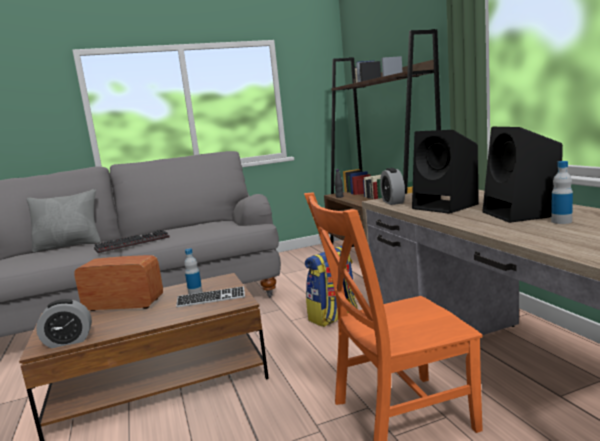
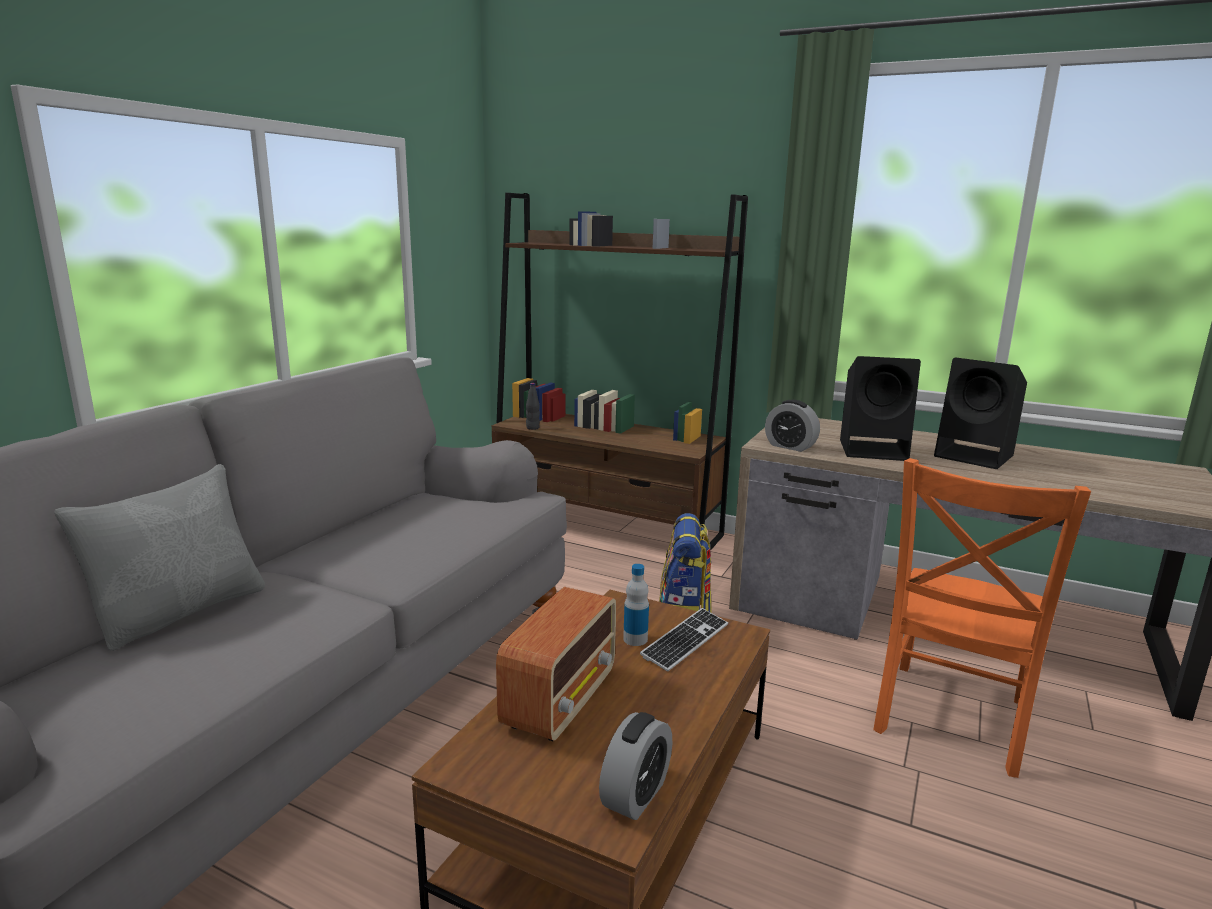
camera: 45 degrees left, 5 degrees up
radio [74,255,163,311] -> radio turned 150 degrees clockwise [496,587,616,741]
keyboard [94,230,169,253] -> none
bottle [551,161,573,224] -> none

